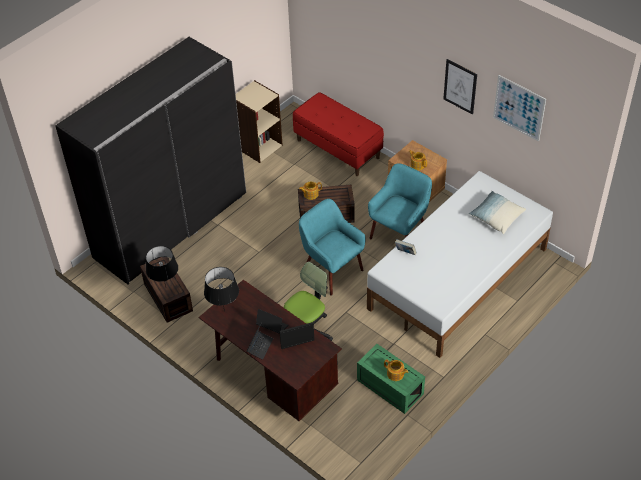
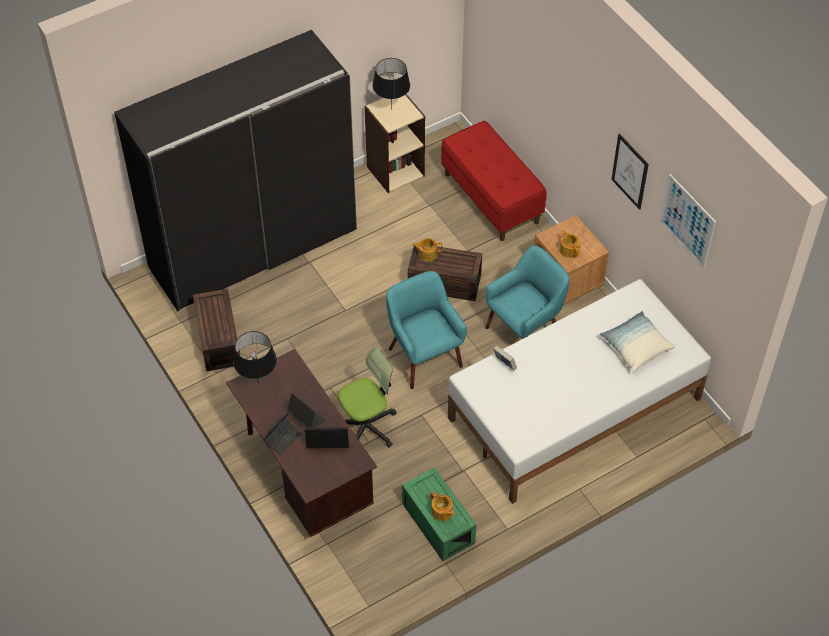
camera: 15 degrees right, 5 degrees up
black table lamp [146,246,178,287] -> black table lamp moved to [373,58,410,108]

